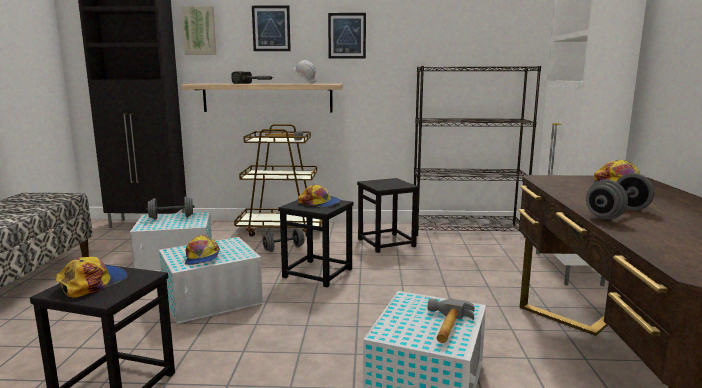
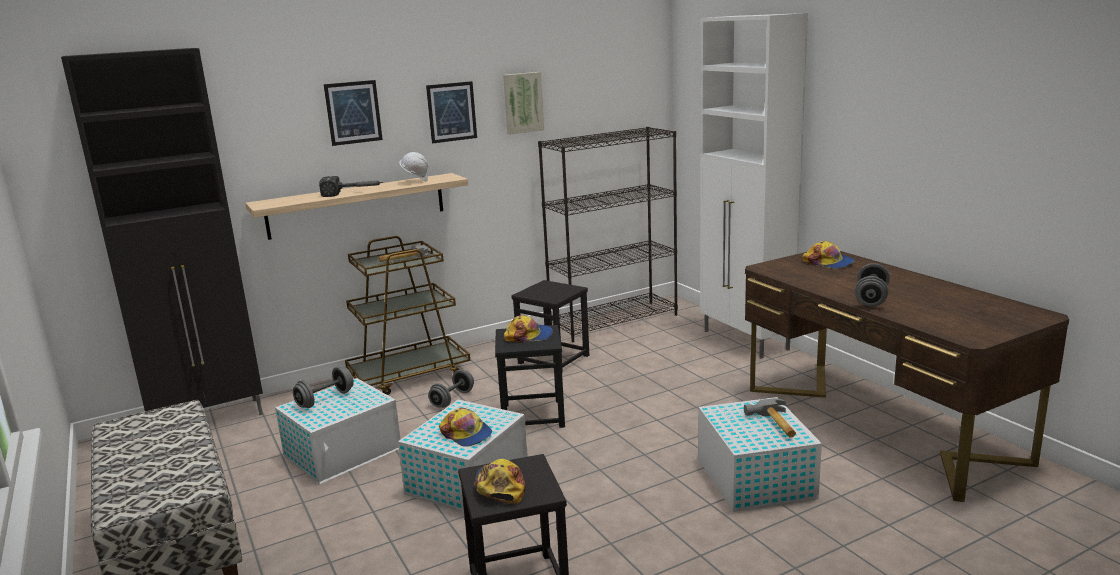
camera: 30 degrees left, 5 degrees up
picture [181,6,216,55] -> picture moved to [503,72,544,134]

